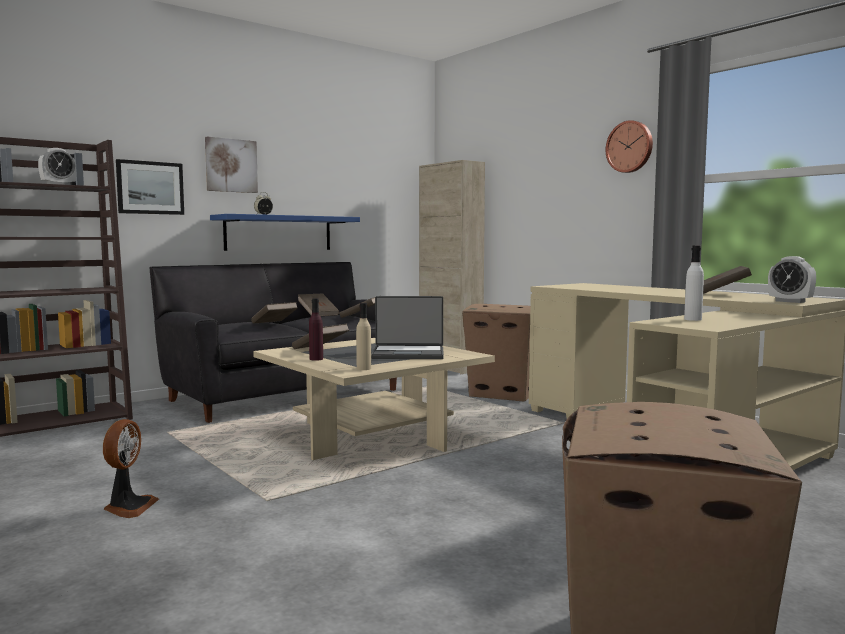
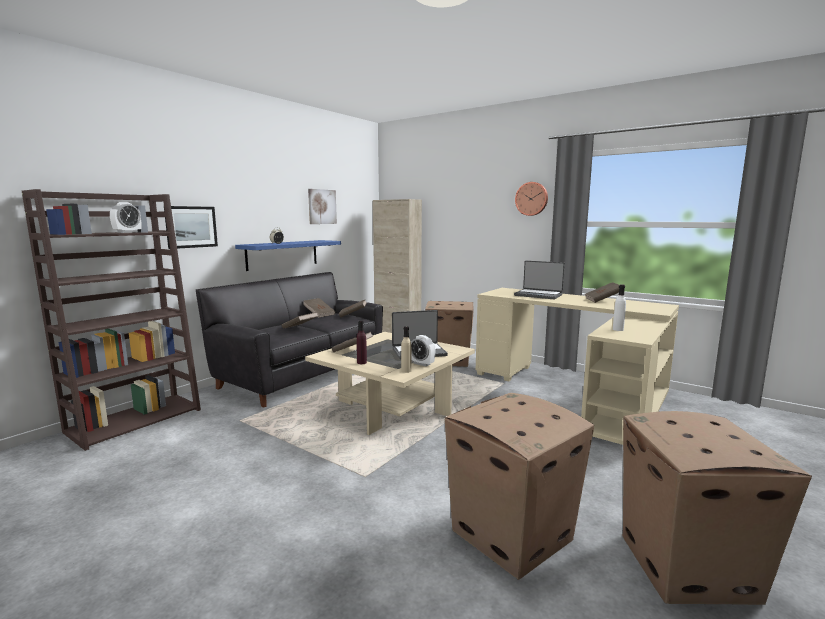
camera: 15 degrees left, 5 degrees up
fan [103,419,159,518] -> none
picture [205,137,258,193] -> picture moved to [308,189,337,224]
alarm clock [768,256,816,303] -> alarm clock moved to [411,335,435,366]
none -> cardboard box [444,393,594,580]
none -> laptop [514,261,565,299]

